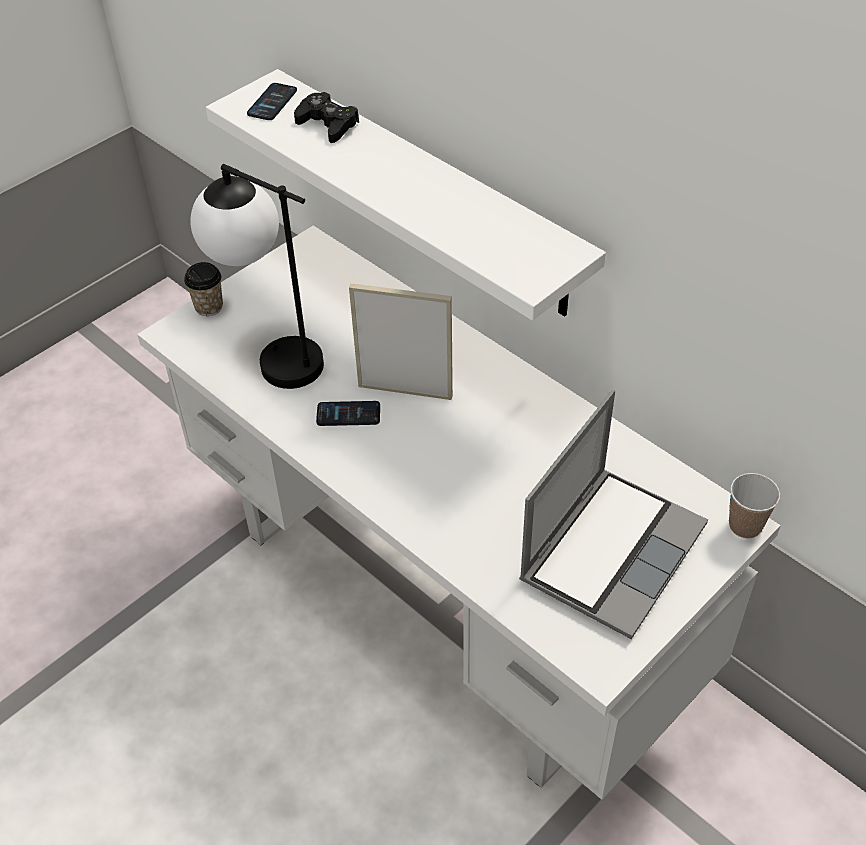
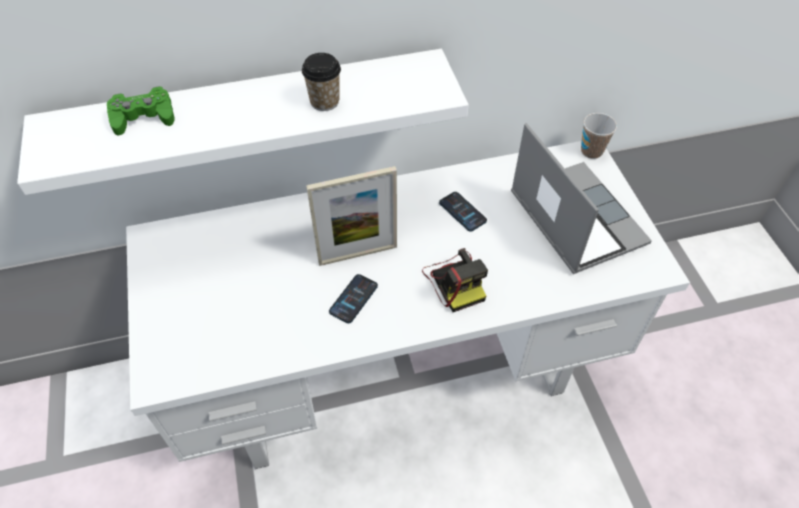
camera: 60 degrees left, 5 degrees up
cup [184,262,223,316] -> cup moved to [302,53,341,111]
table lamp [190,164,324,389] -> none
phone [247,83,297,120] -> phone moved to [439,192,487,232]
black game controller [294,92,359,143] -> green game controller [107,86,175,135]
picture frame [349,283,453,400] -> picture frame turned 150 degrees counterclockwise [306,166,397,266]
none -> camera [422,248,488,312]

